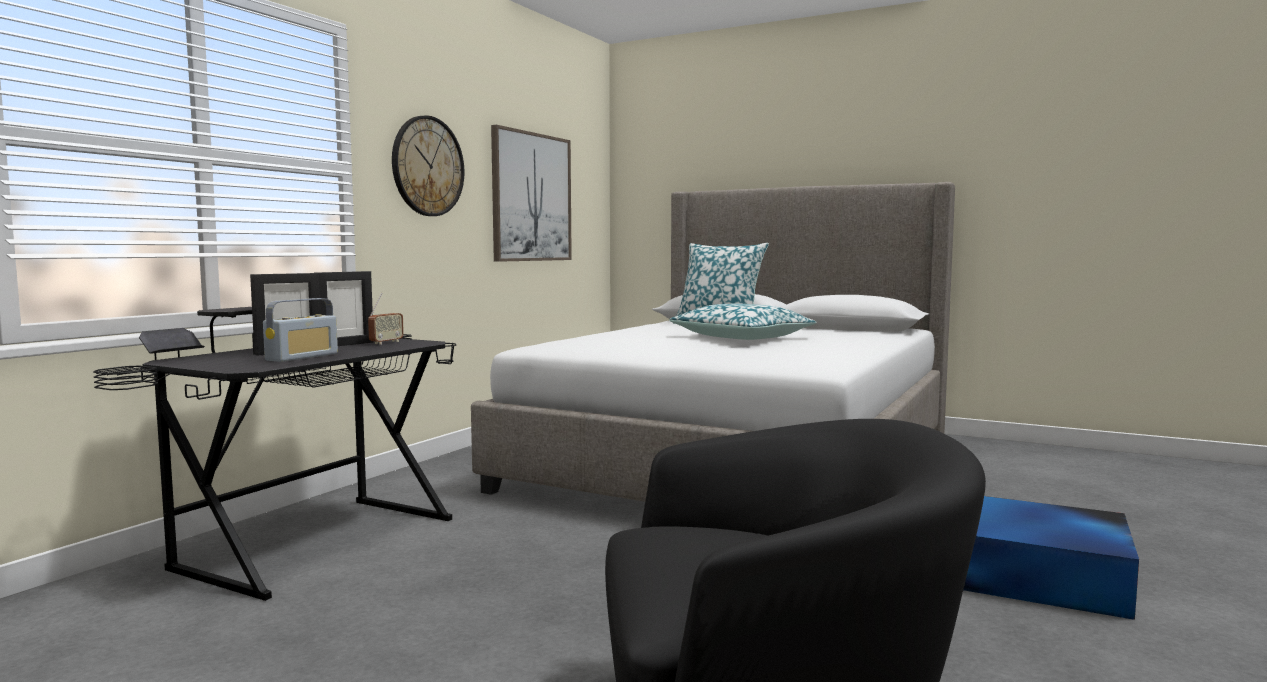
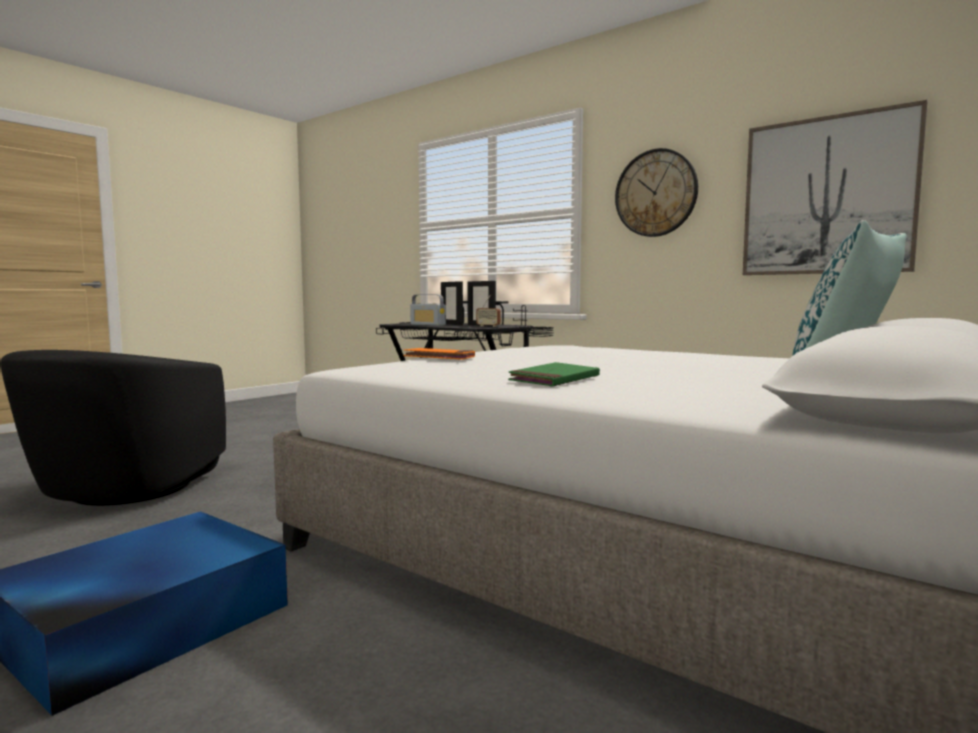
camera: 100 degrees right, 0 degrees up
pillow [669,304,816,340] -> none
none -> orange book [403,348,475,360]
none -> green book [508,362,600,387]

